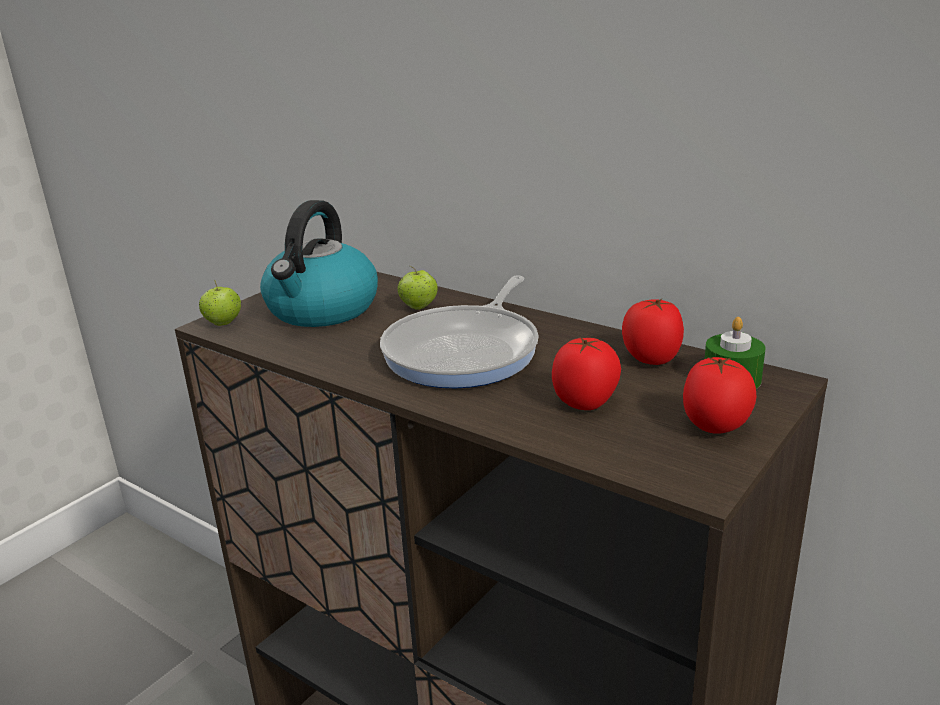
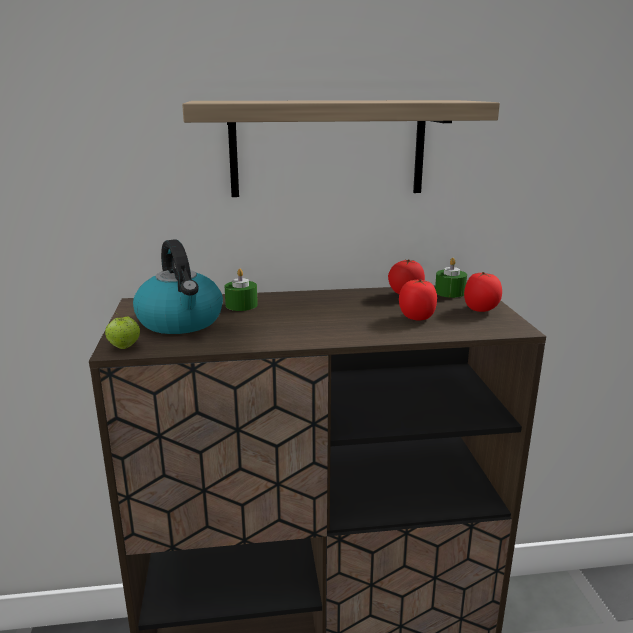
camera: 45 degrees left, 5 degrees down
frying pan [380,276,539,388] -> none
apple [397,265,438,310] -> green candle [225,269,258,311]
none -> shelf [182,100,500,197]

